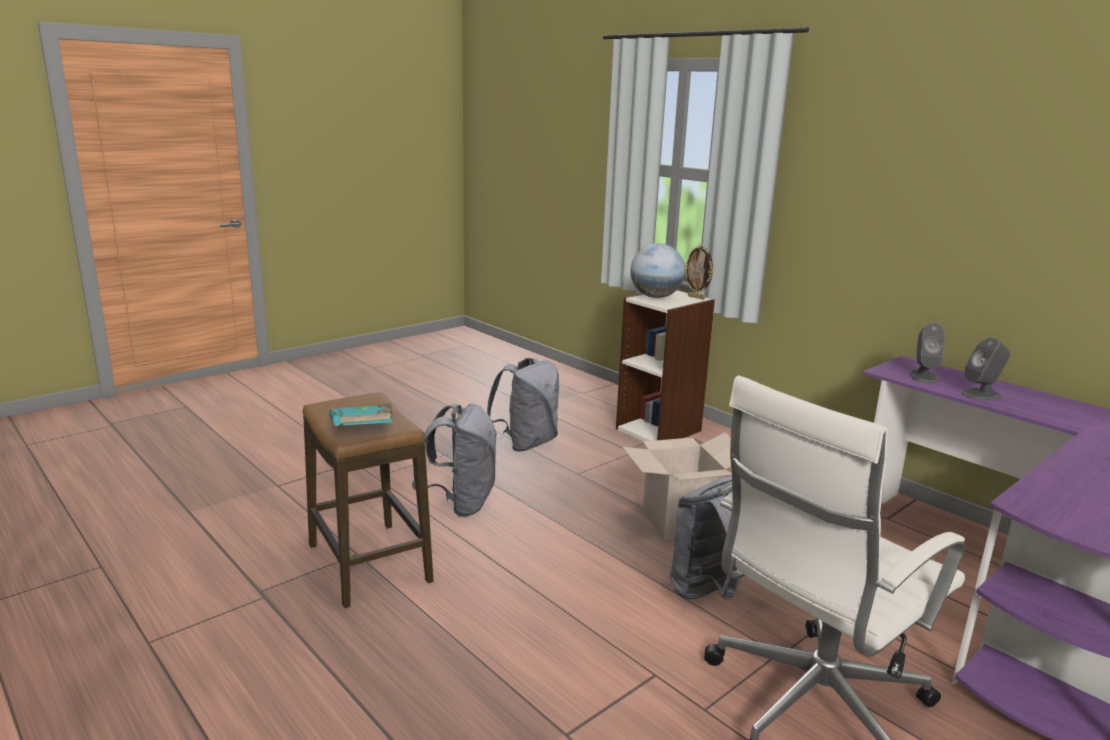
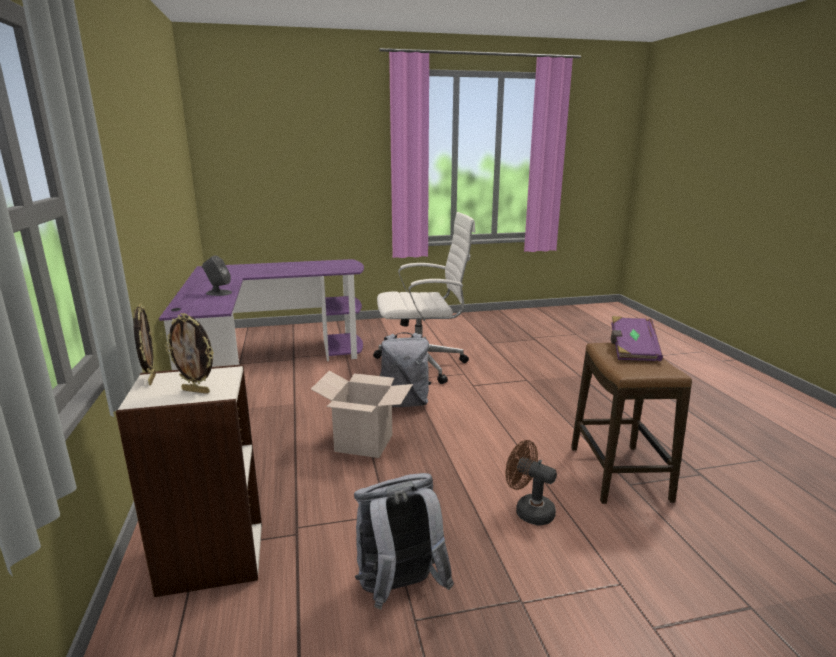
camera: 150 degrees left, 0 degrees up
turquoise book [329,403,393,426] -> purple book [611,316,663,361]
grey backpack [412,404,497,517] -> brown fan [506,440,557,525]
globe [630,243,685,298] -> picture frame [165,313,214,394]
grey speaker [909,323,945,383] -> none

